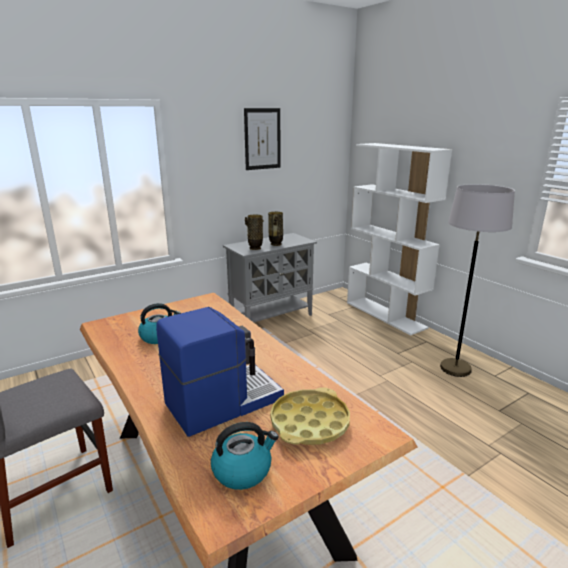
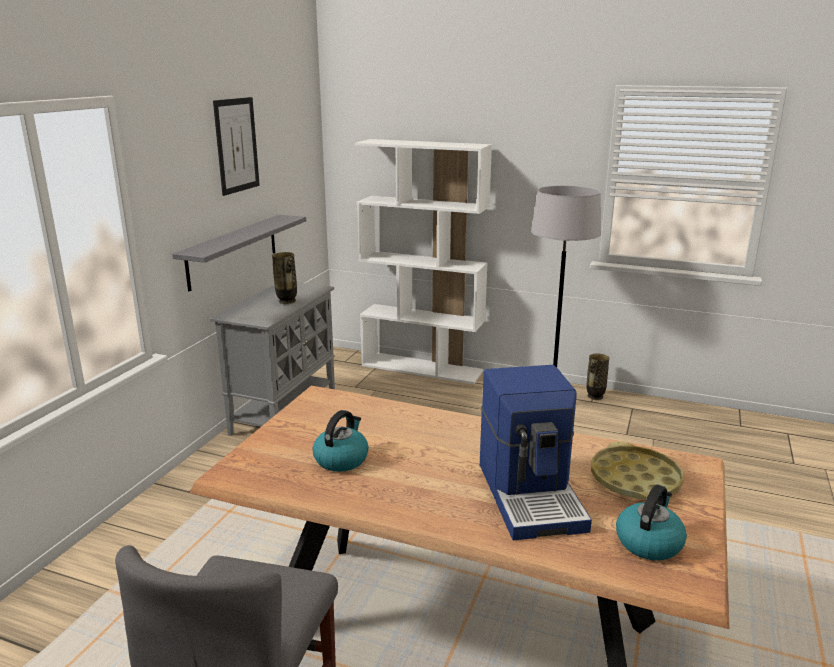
camera: 35 degrees left, 0 degrees up
coffee machine [156,307,284,437] -> coffee machine turned 150 degrees clockwise [480,365,592,540]
vase [245,214,264,250] -> vase moved to [586,354,609,400]
none -> grey shelf [172,215,306,292]

